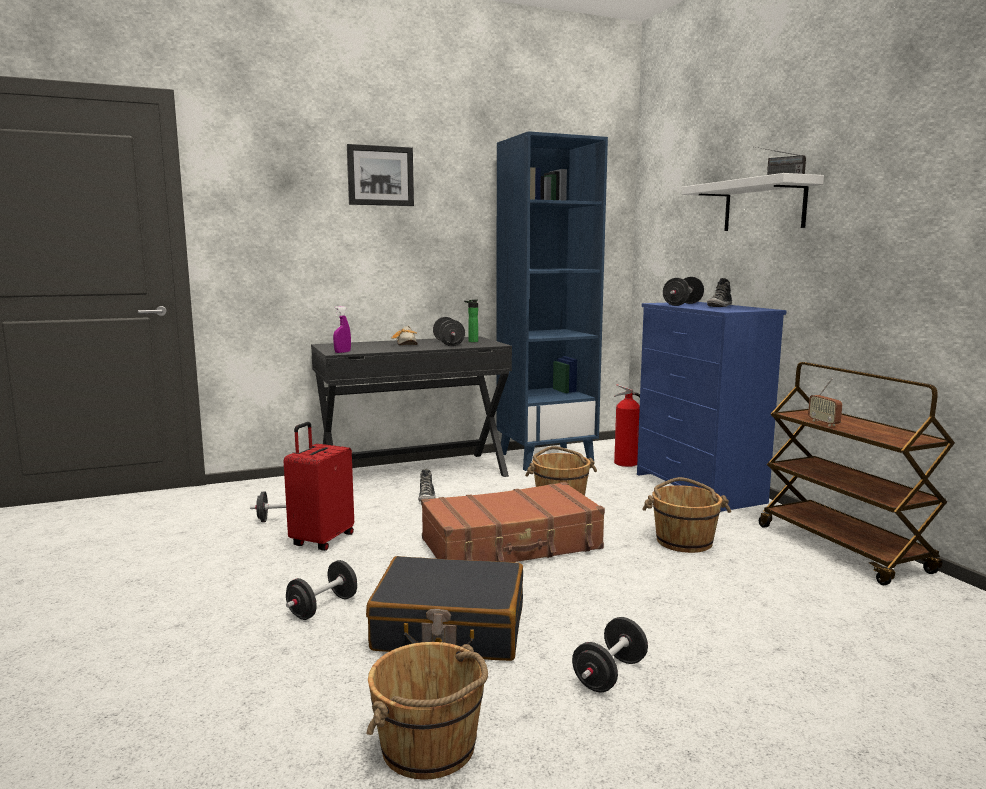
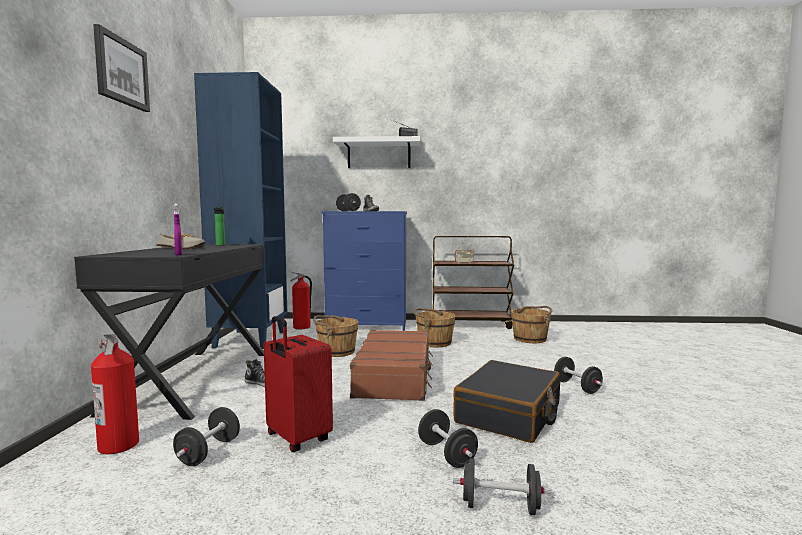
camera: 65 degrees left, 5 degrees down
brown bucket [366,642,488,780] -> brown bucket moved to [511,306,552,343]
black dumbbell [433,317,465,346] -> black dumbbell moved to [453,458,551,515]
none -> fire extinguisher [91,334,139,454]

